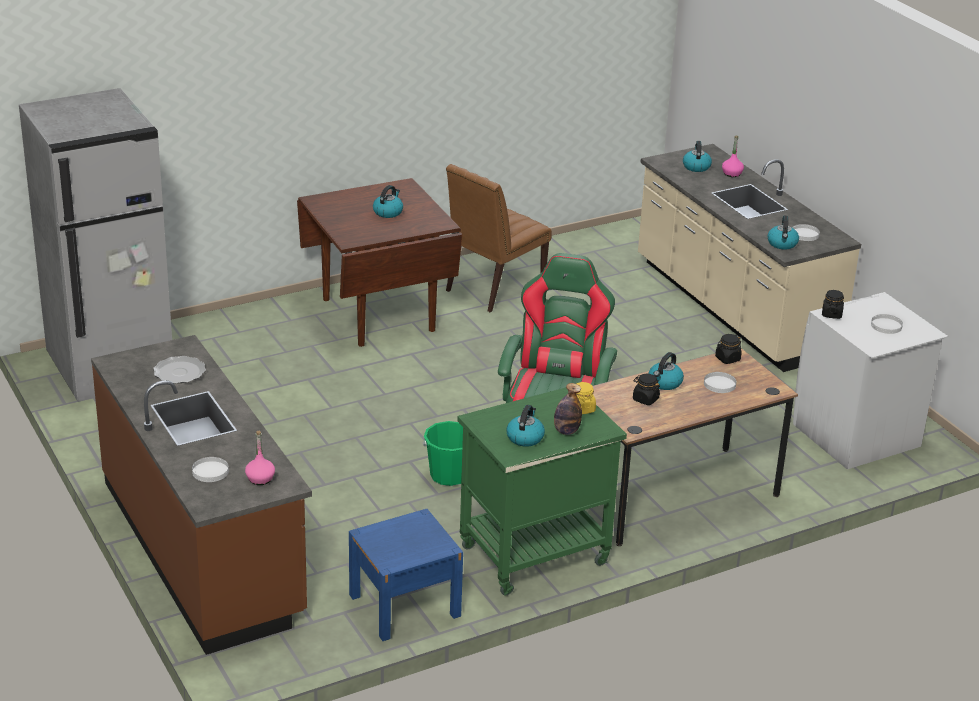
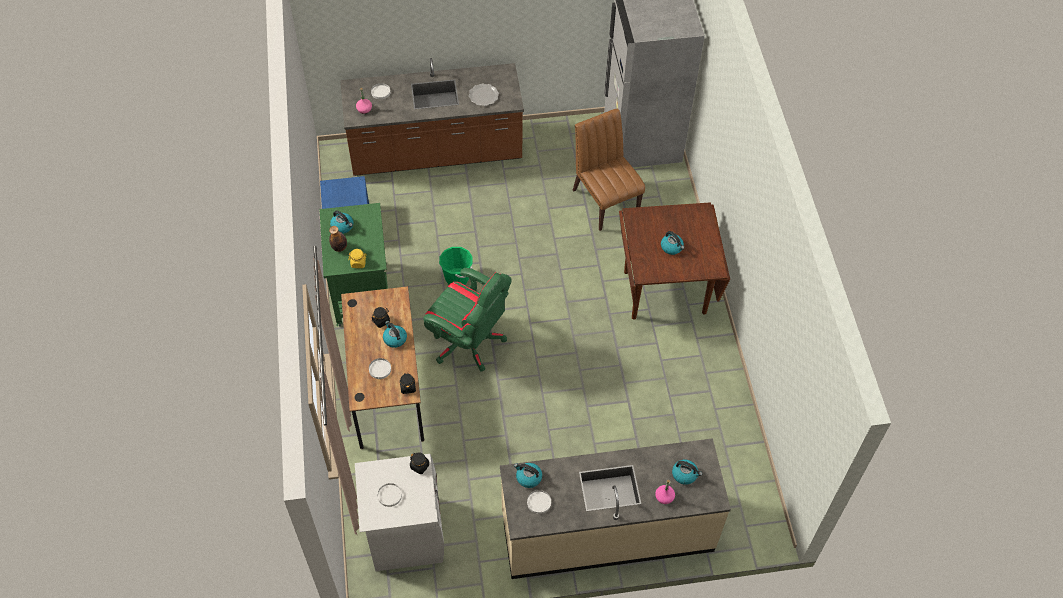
camera: 110 degrees right, 25 degrees up
brown chair [446,164,552,312] -> brown chair moved to [573,109,645,231]

